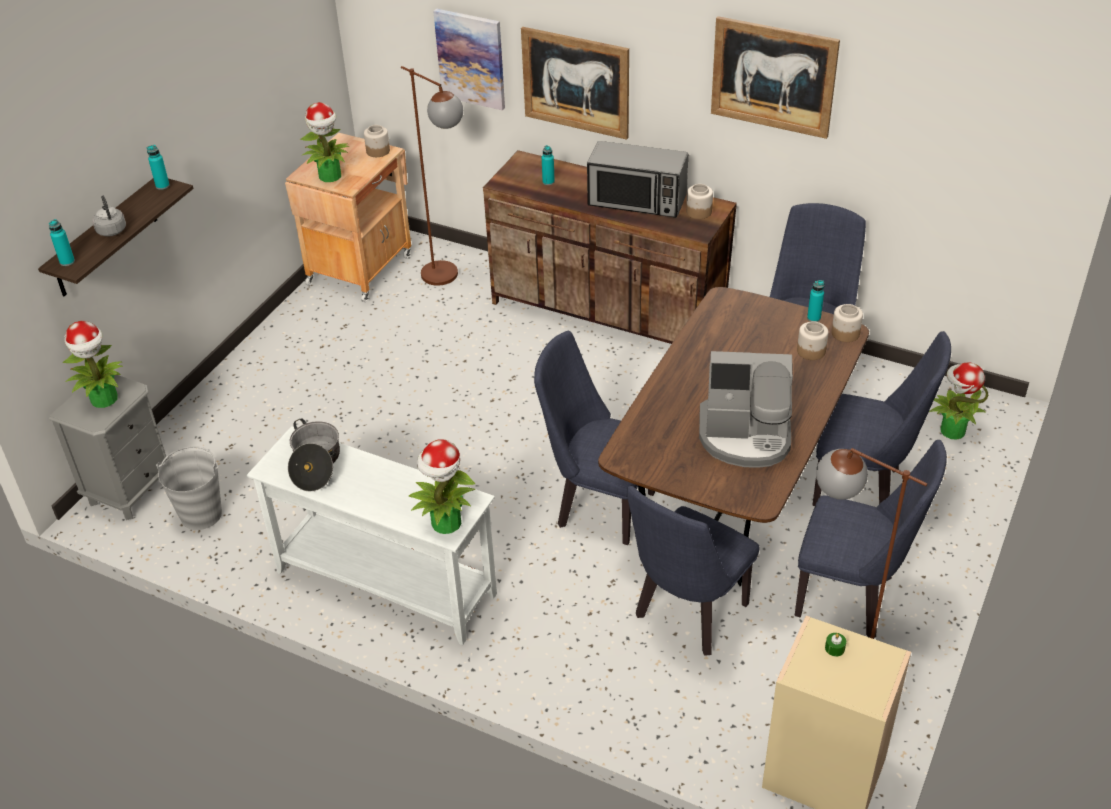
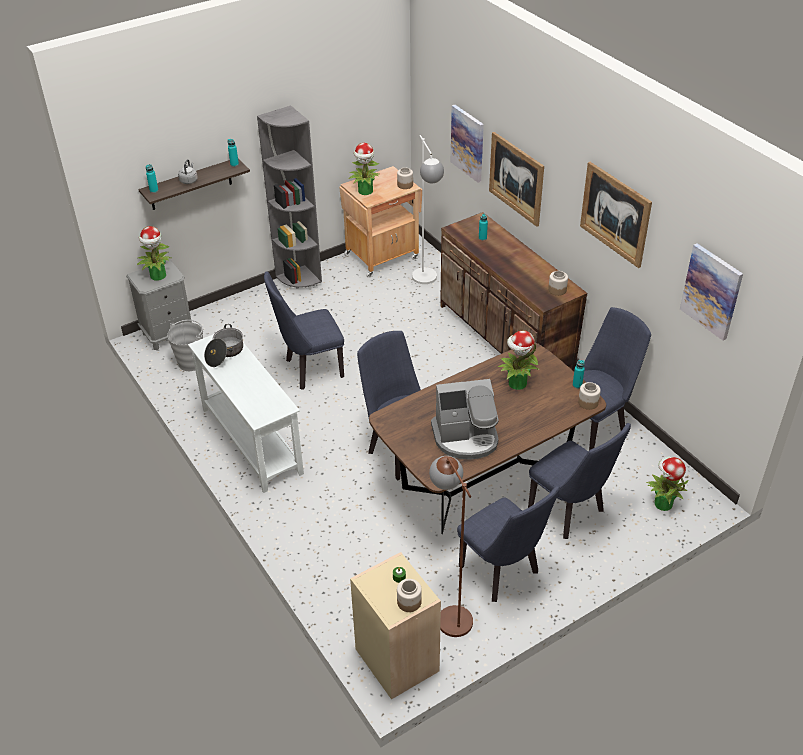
camera: 30 degrees right, 0 degrees up
brown floor lamp [401,66,463,286] -> white floor lamp [412,135,444,284]
potted plant [408,439,476,534] -> potted plant moved to [498,330,539,390]
microwave [587,141,688,218] -> none
blue chair [627,486,760,656] -> blue chair moved to [264,272,344,390]
coffee machine [699,351,793,468] -> coffee machine turned 45 degrees counterclockwise [431,379,499,460]
jar [797,321,828,360] -> jar moved to [397,579,422,612]
none -> grey bookcase [257,106,322,289]
none -> picture [680,243,743,341]

